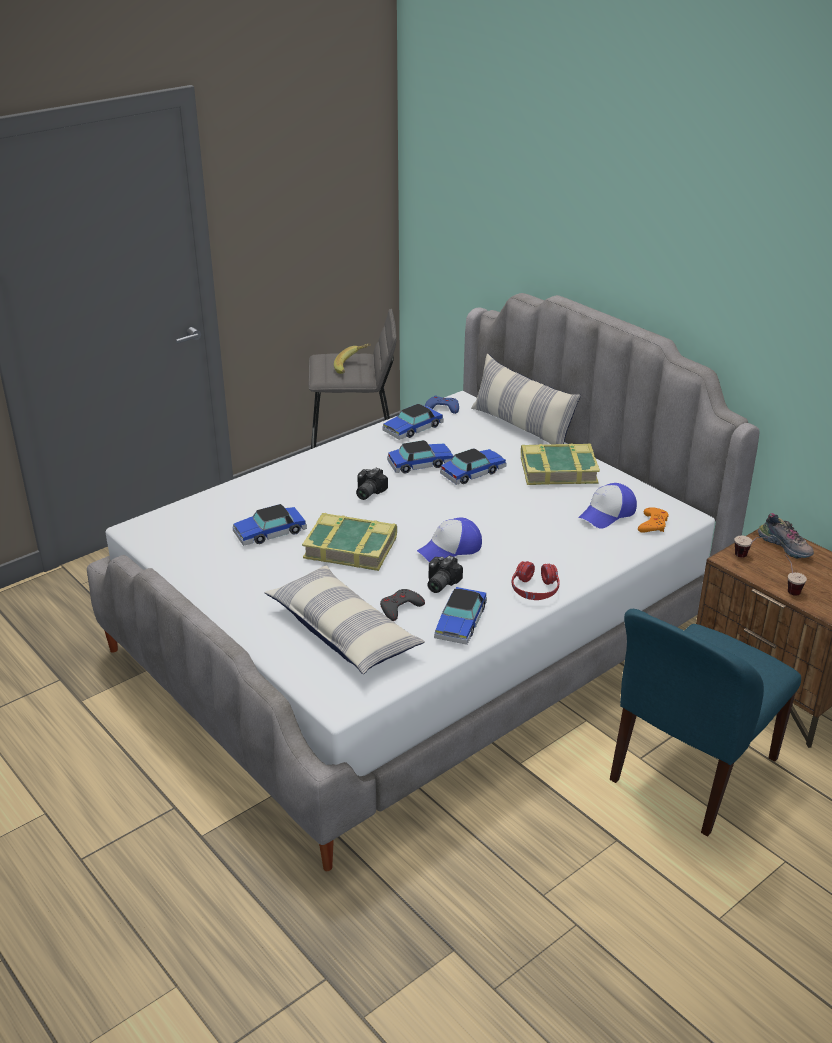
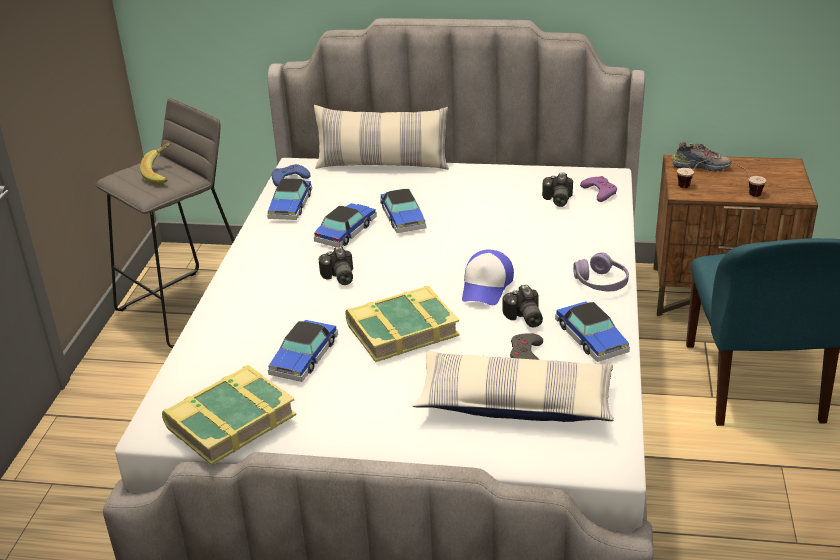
camera: 40 degrees left, 0 degrees up
toy car [440,448,506,485] -> toy car turned 150 degrees clockwise [380,189,426,233]
red headphones [512,561,560,600] -> purple headphones [573,252,629,291]
book [521,443,600,485] -> book moved to [162,365,296,466]
cap [578,483,637,529] -> camera [542,173,573,207]
orange game controller [638,507,669,533] -> purple game controller [580,176,617,202]

